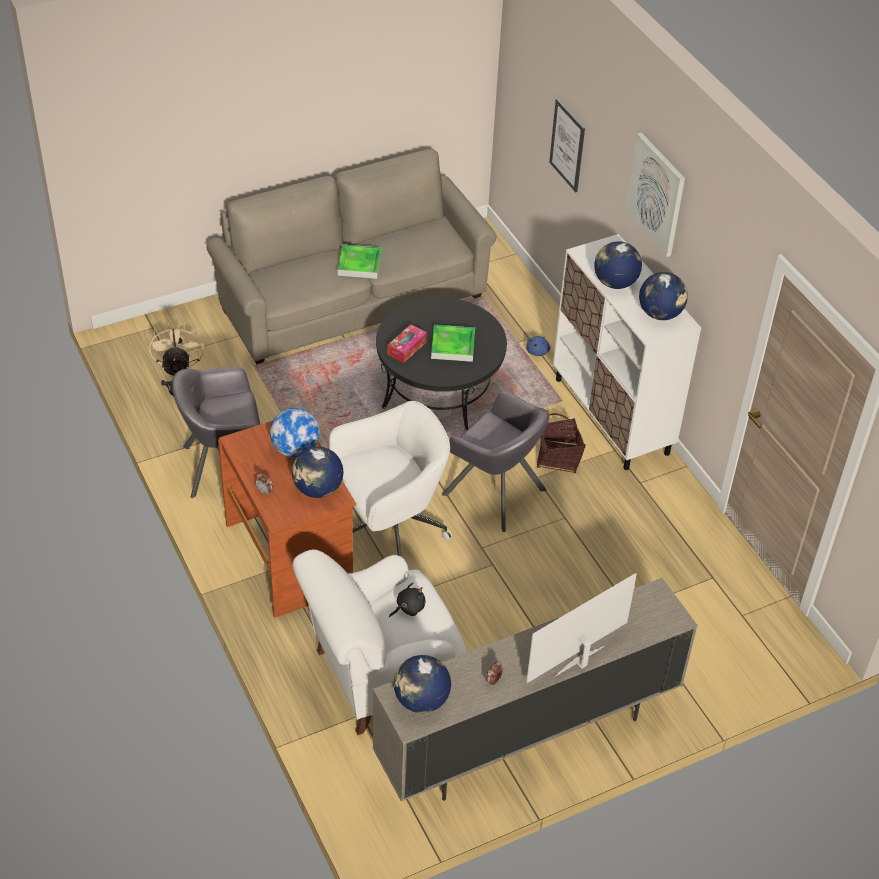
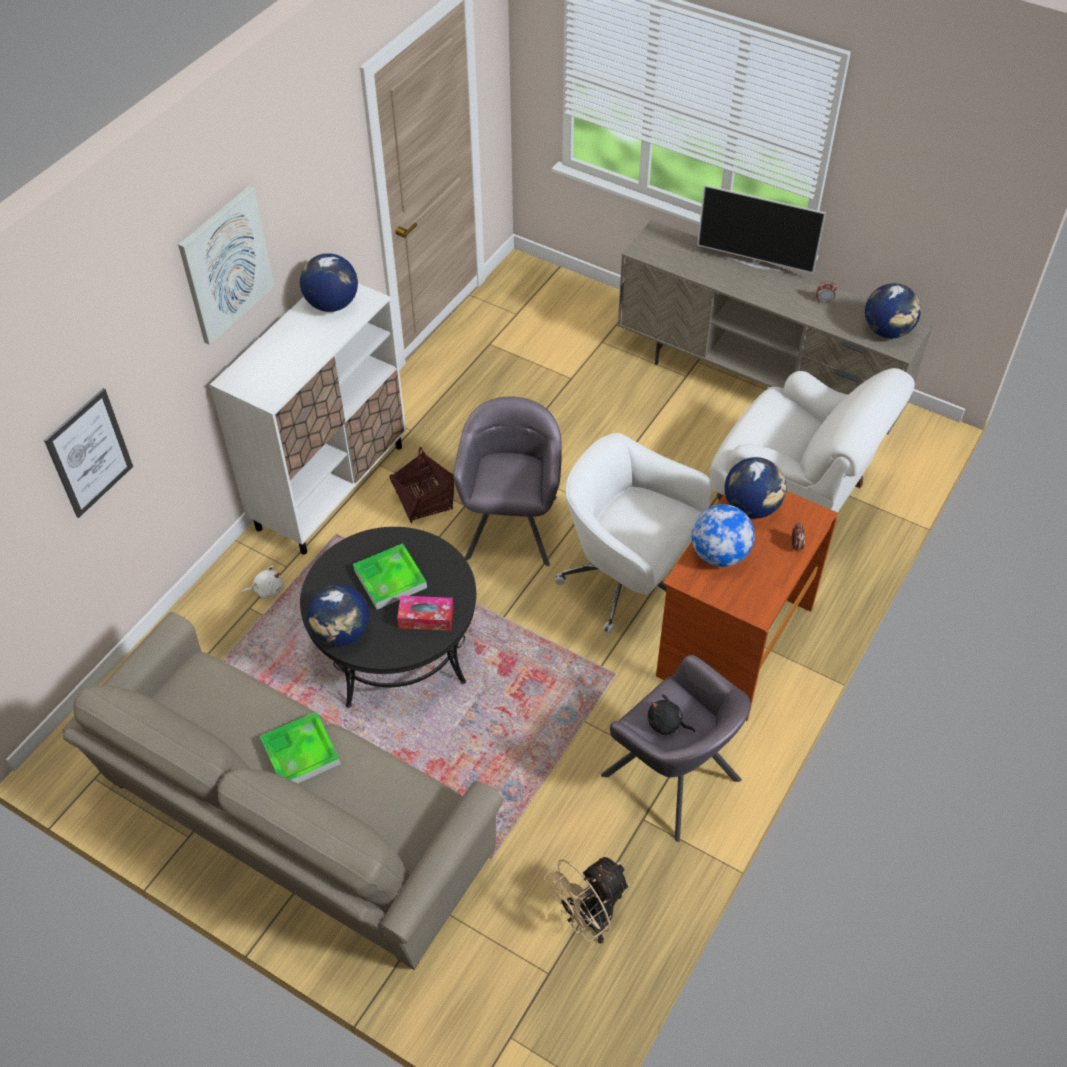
camera: 120 degrees left, 5 degrees up
black plush toy [389,582,425,617] -> black plush toy moved to [648,694,695,735]
blue plush toy [526,336,550,356] -> white plush toy [242,566,283,599]
globe [594,241,642,289] -> globe moved to [307,585,369,646]

